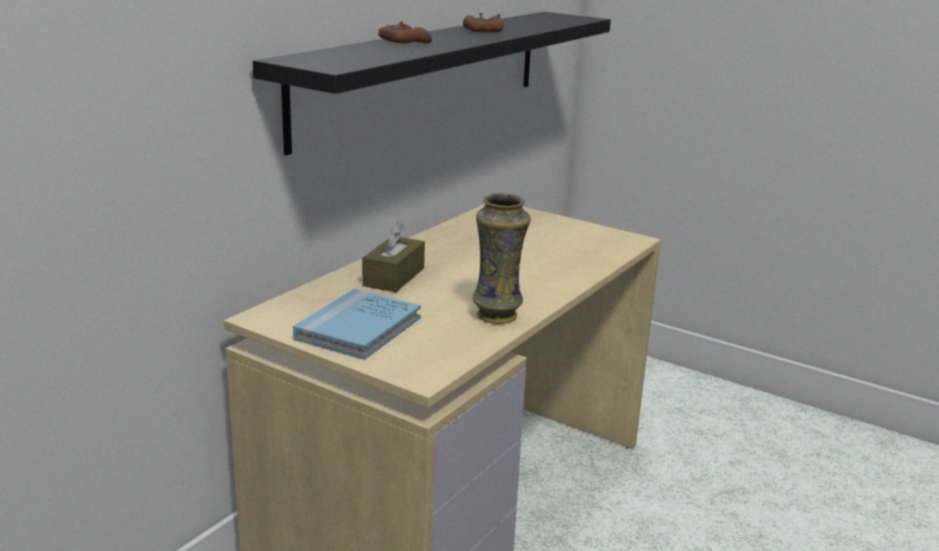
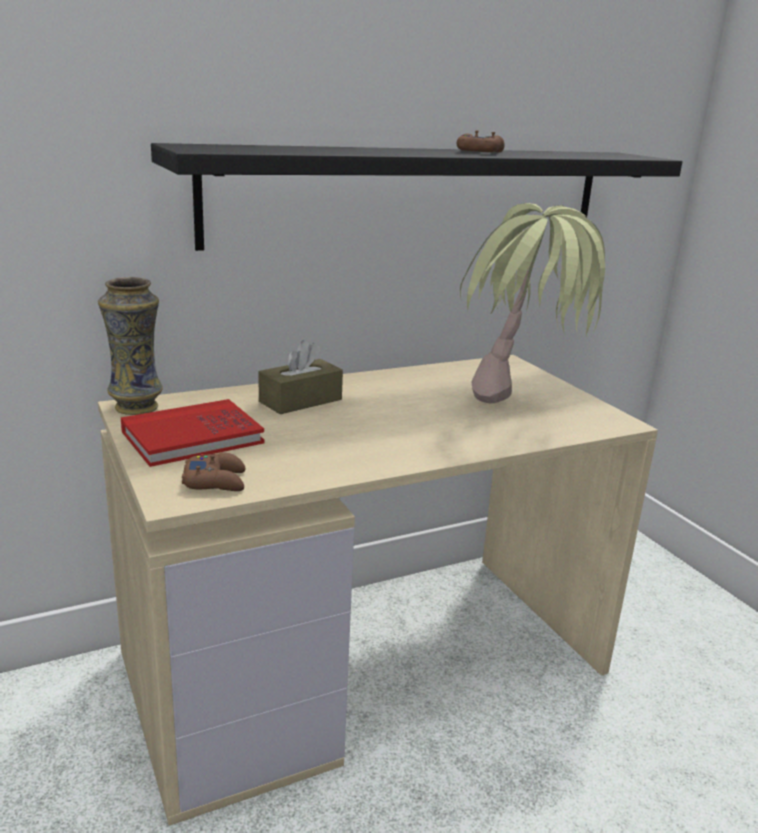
camera: 30 degrees right, 0 degrees up
blue book [293,289,421,360] -> red book [121,399,264,467]
brown game controller [378,22,432,43] -> brown game controller moved to [182,452,245,491]
vase [472,193,531,324] -> vase moved to [98,277,163,415]
none -> potted plant [460,203,605,403]

